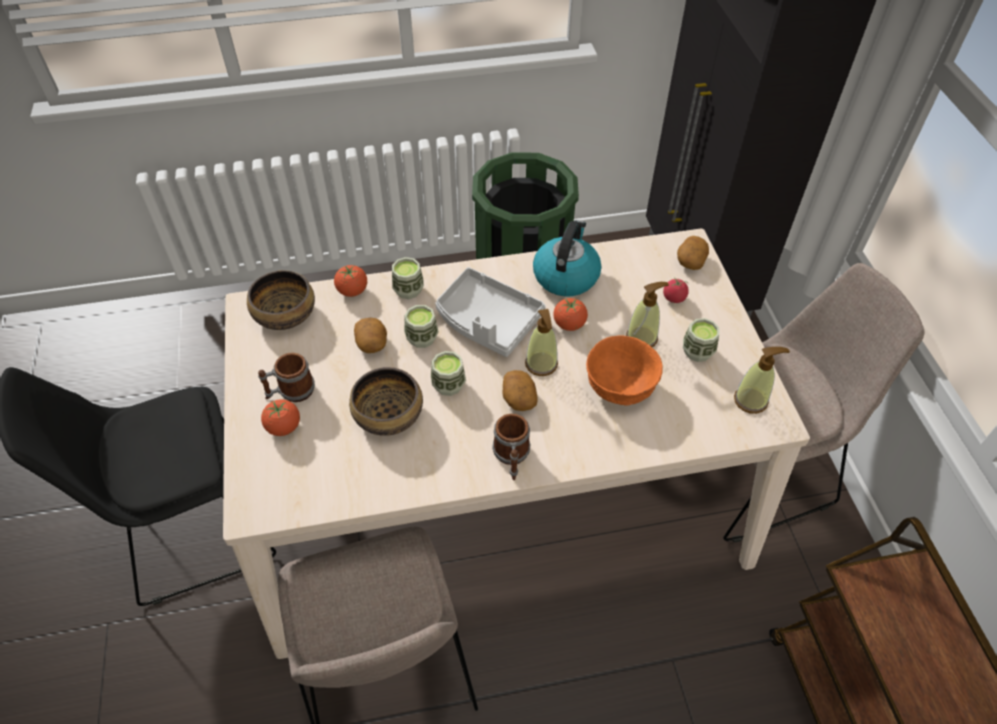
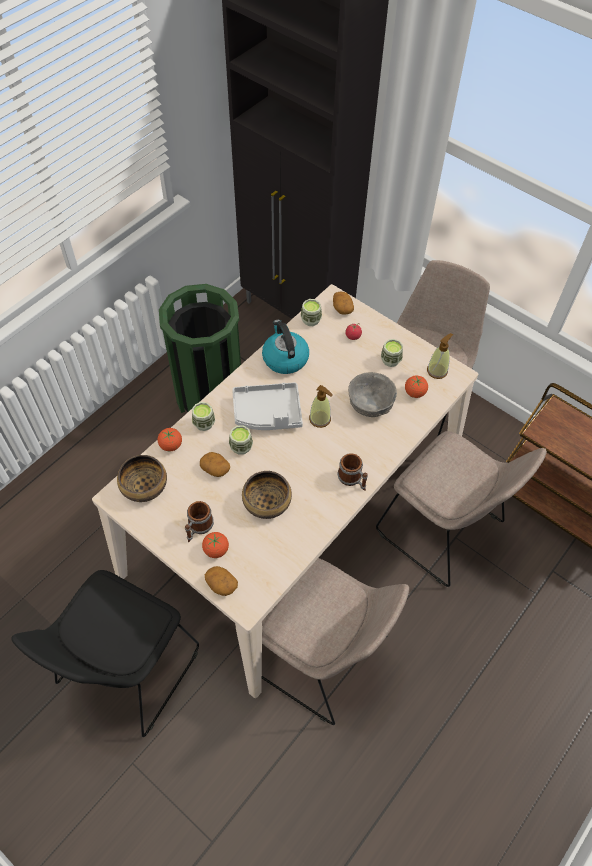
camera: 40 degrees left, 5 degrees up
cup [431,351,466,396] -> cup moved to [301,299,322,326]
potato [502,370,538,411] -> potato moved to [205,566,238,596]
tomato [553,298,588,331] -> tomato moved to [405,376,428,398]
orange bowl [586,336,663,406] -> grey bowl [348,372,397,417]
soap dispenser [626,282,669,347] -> none
none -> beige chair [376,431,547,587]

